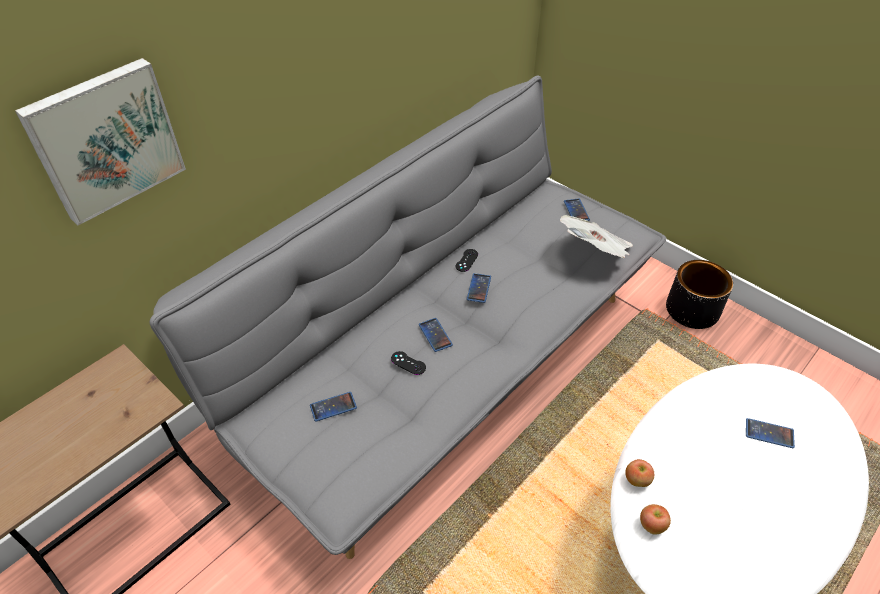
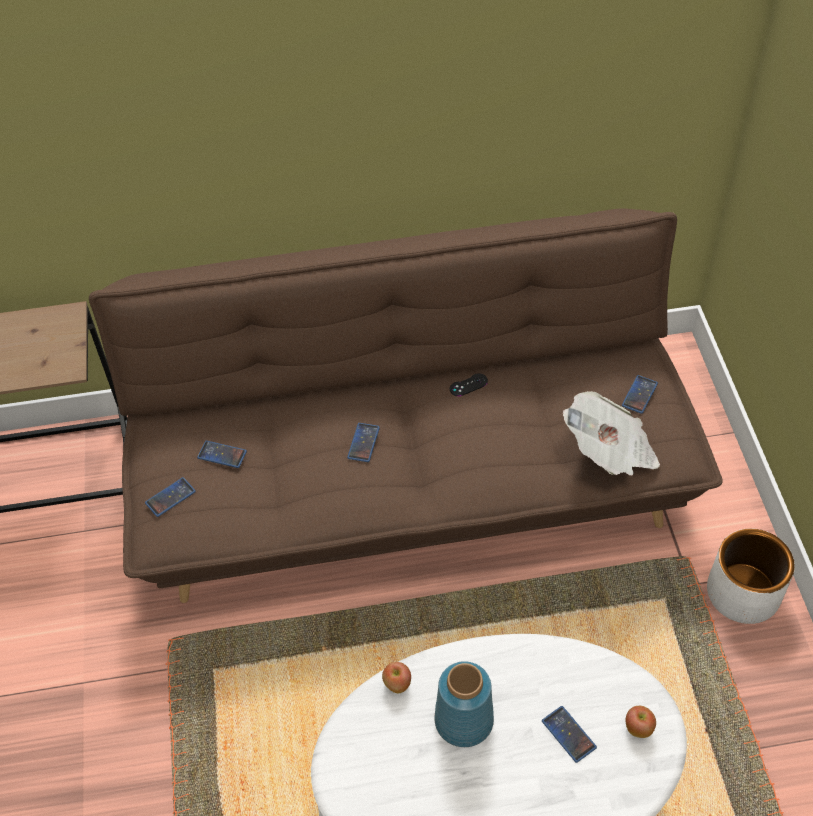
camera: 40 degrees right, 5 degrees up
picture [15,58,186,225] -> none
grey sofa [150,76,666,559] -> brown sofa [89,208,723,603]
black game controller [391,351,426,375] -> none
phone [467,273,491,303] -> phone moved to [145,477,196,517]
apple [640,504,671,535] -> apple moved to [626,706,656,738]
black planter [666,260,733,329] -> white planter [707,528,795,624]
none -> blue vase [434,661,494,747]

